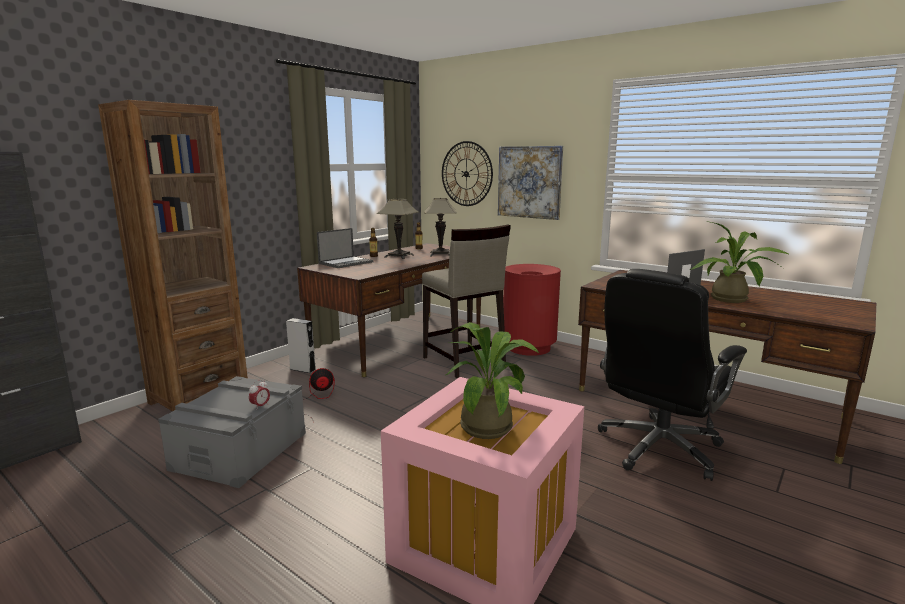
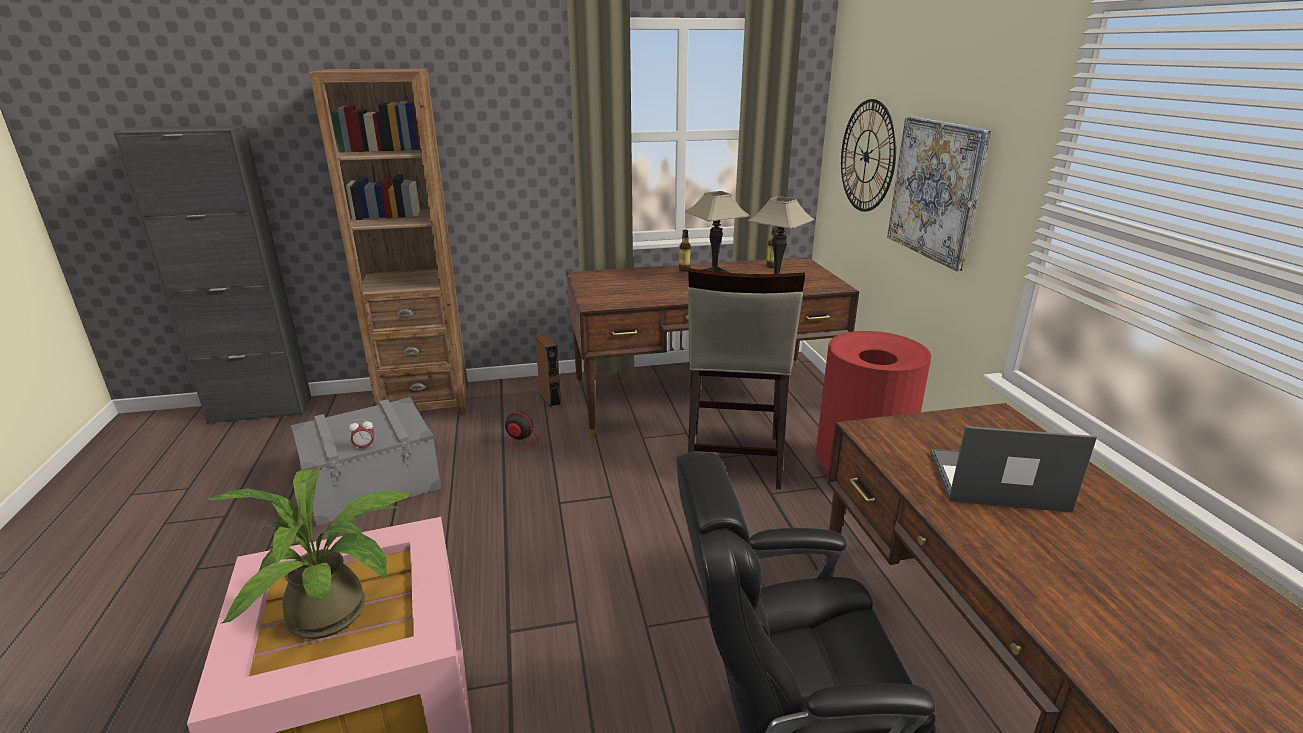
camera: 40 degrees right, 10 degrees up
grey speaker [286,318,316,373] -> brown speaker [535,335,561,408]
laptop [317,228,373,268] -> none
potted plant [690,221,790,303] -> none

